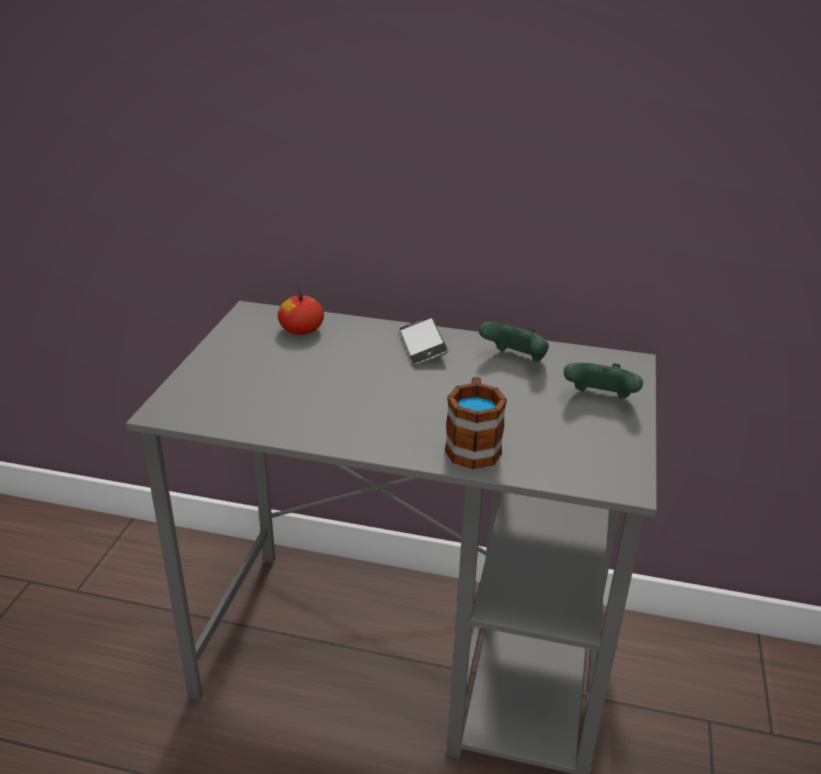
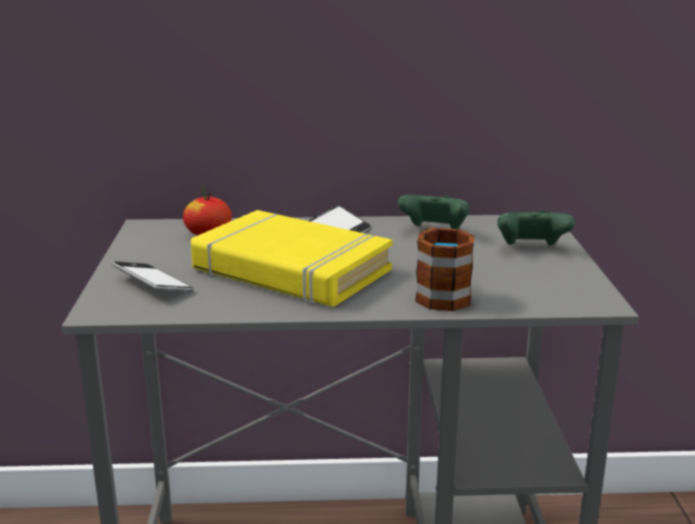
camera: 15 degrees left, 10 degrees down
none -> phone [112,261,193,292]
none -> yellow book [191,210,393,307]

